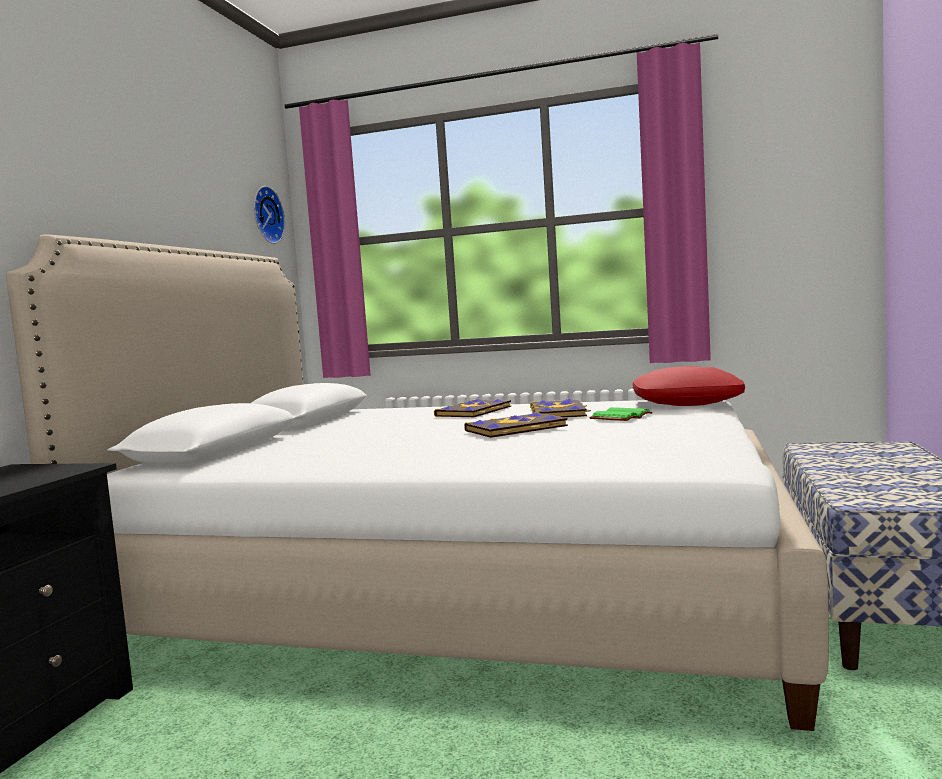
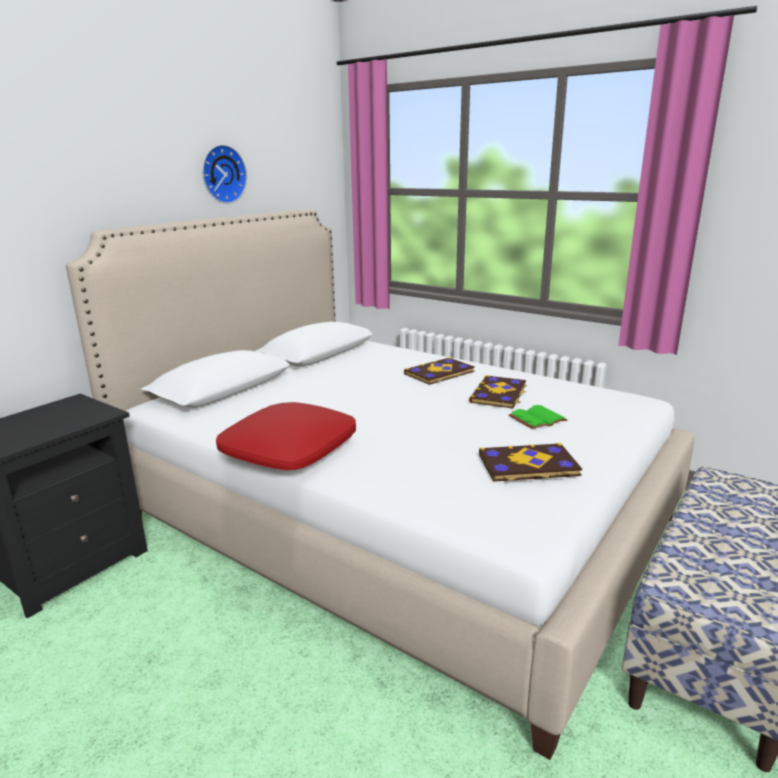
camera: 20 degrees right, 15 degrees up
wall clock [254,186,285,244] -> wall clock moved to [202,144,247,204]
book [464,412,568,438] -> book moved to [479,443,582,482]
red pillow [633,366,745,406] -> red pillow moved to [216,402,356,470]

